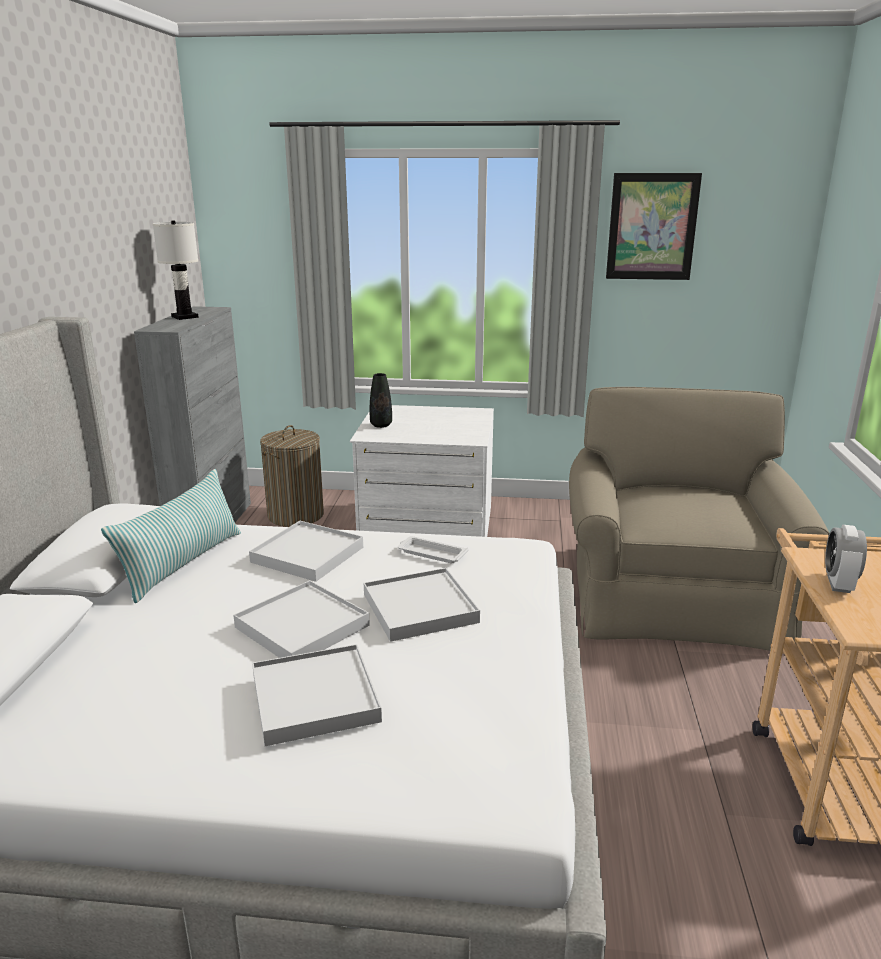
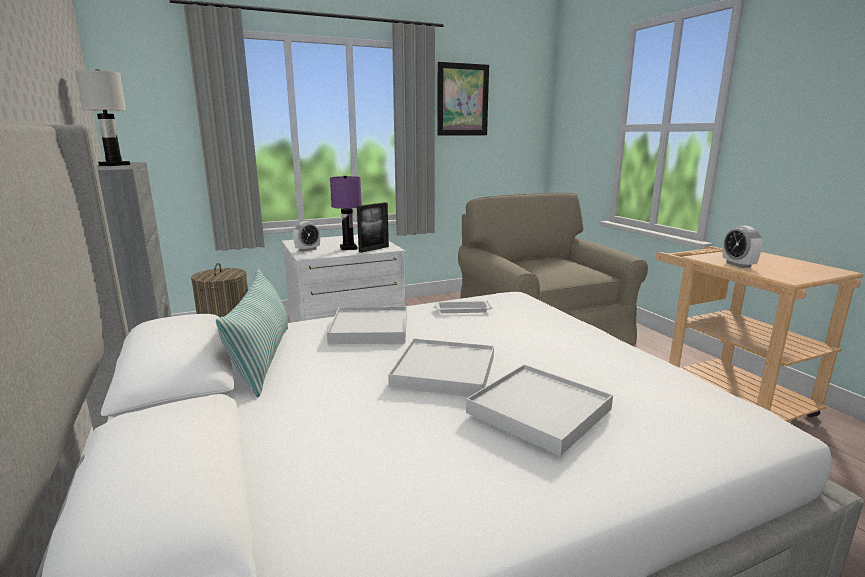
camera: 30 degrees left, 5 degrees down
white tray [364,568,480,642] -> none
black vase [370,373,392,428] -> alarm clock [293,221,320,252]
none -> purple table lamp [330,176,362,250]
none -> picture frame [357,202,389,253]

